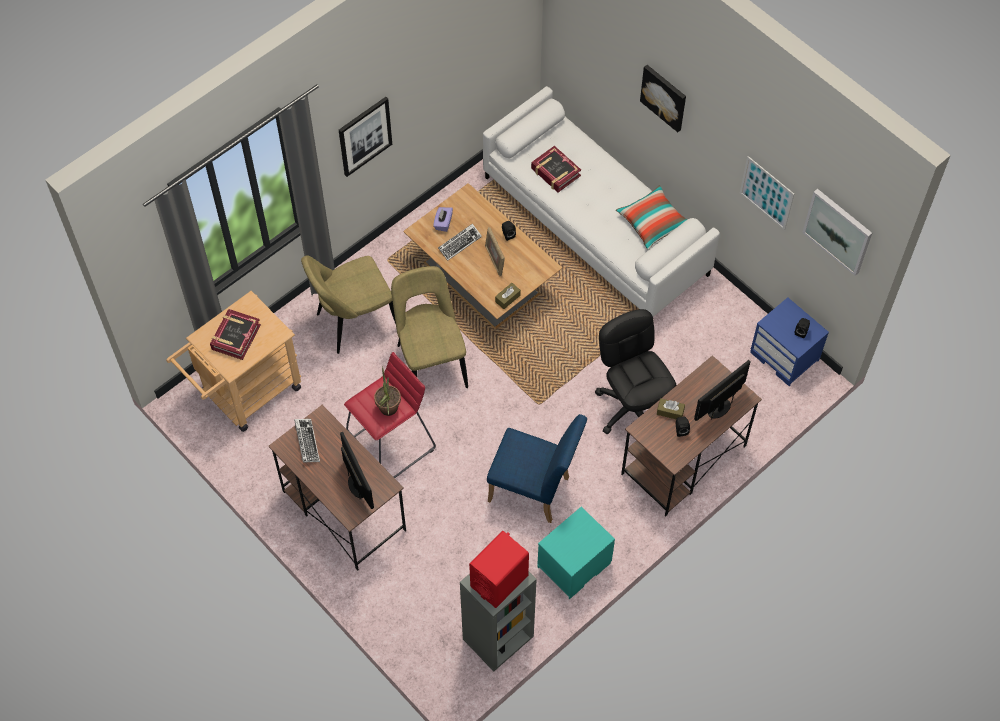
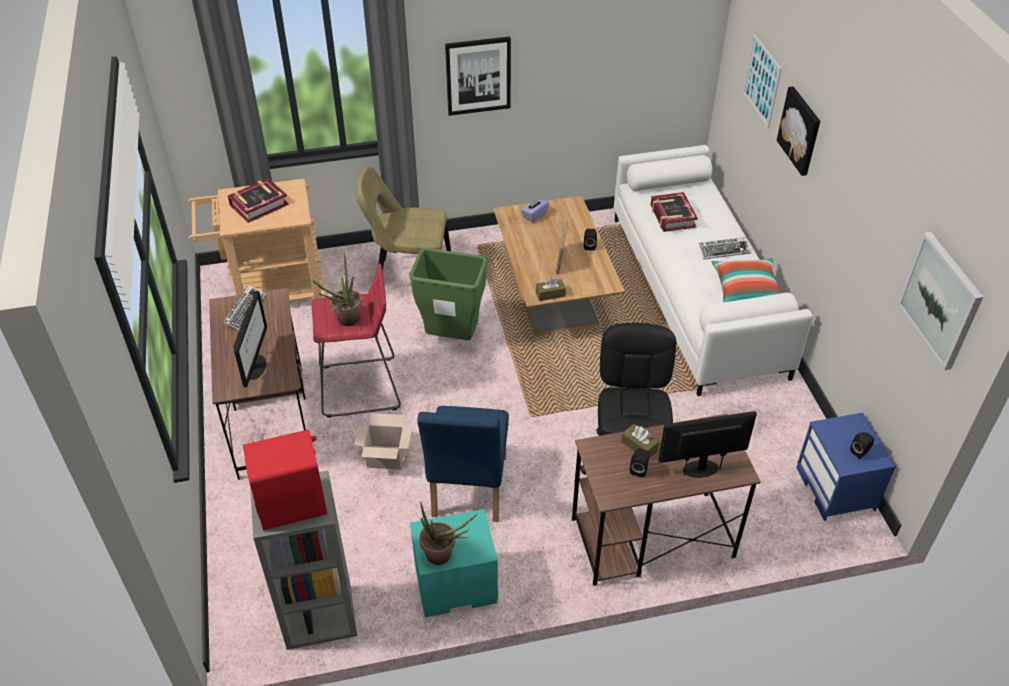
camera: 30 degrees right, 15 degrees down
beige chair [391,266,468,388] -> green trash can [409,248,488,340]
keyboard [438,224,482,261] -> keyboard moved to [699,237,751,259]
blue chair [487,414,587,523] -> blue chair turned 45 degrees clockwise [417,406,509,522]
picture [740,156,794,230] -> picture moved to [743,34,782,128]
none -> cardboard box [354,413,412,470]
none -> potted plant [419,501,478,565]

